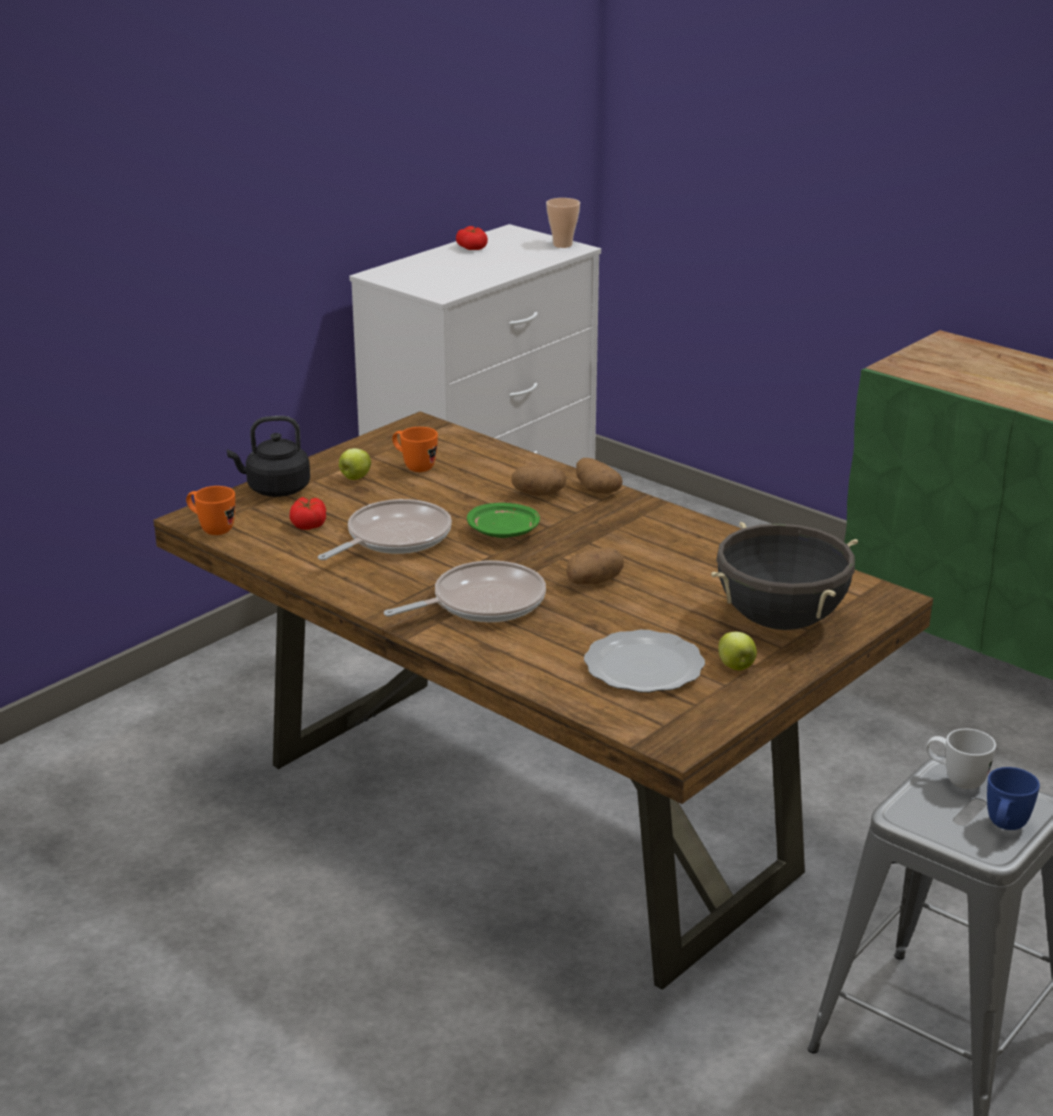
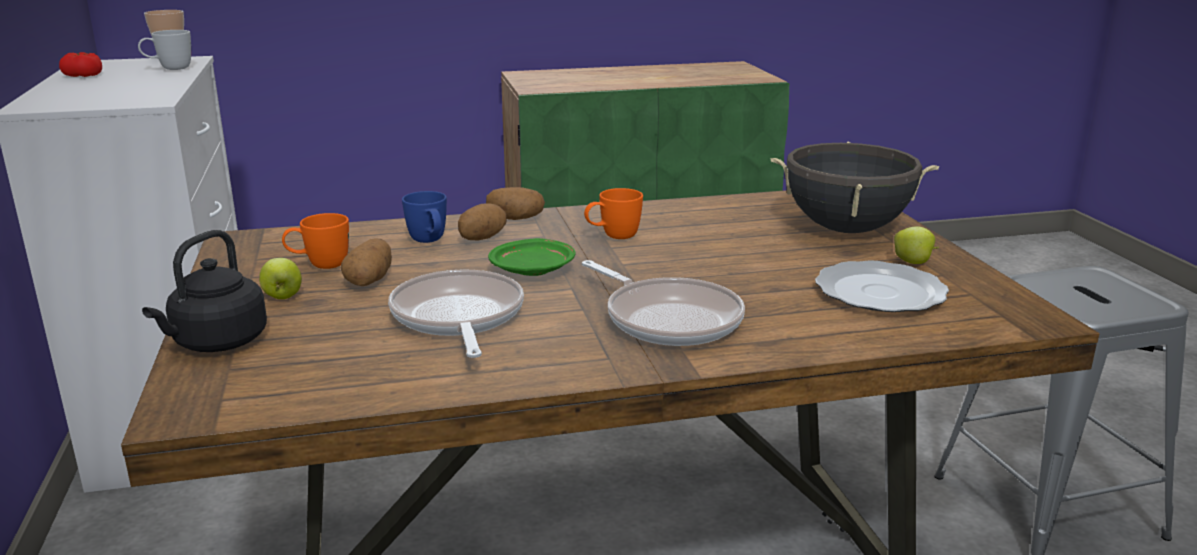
camera: 55 degrees left, 5 degrees down
orange mug [186,486,235,535] -> orange mug moved to [584,188,643,239]
tomato [290,497,326,530] -> none
frying pan [384,560,546,622] -> frying pan turned 135 degrees clockwise [582,260,745,346]
potato [566,548,624,584] -> potato moved to [341,239,392,286]
white mug [926,729,996,789] -> white mug moved to [138,30,191,70]
blue mug [987,767,1040,830] -> blue mug moved to [402,191,447,243]

